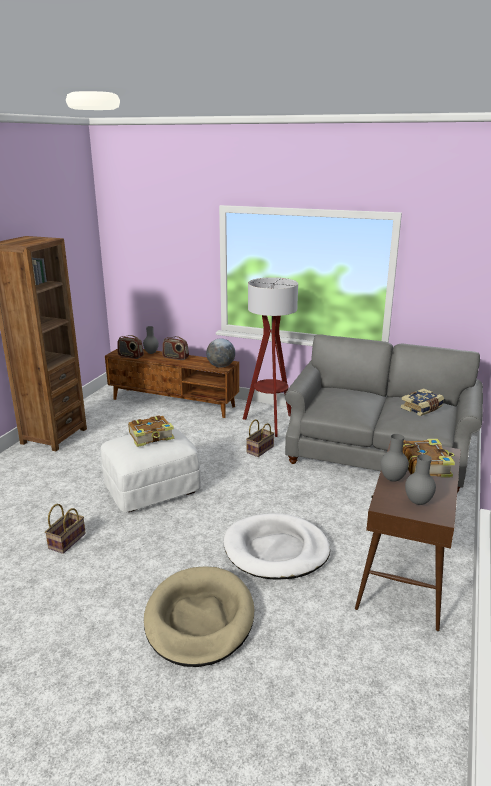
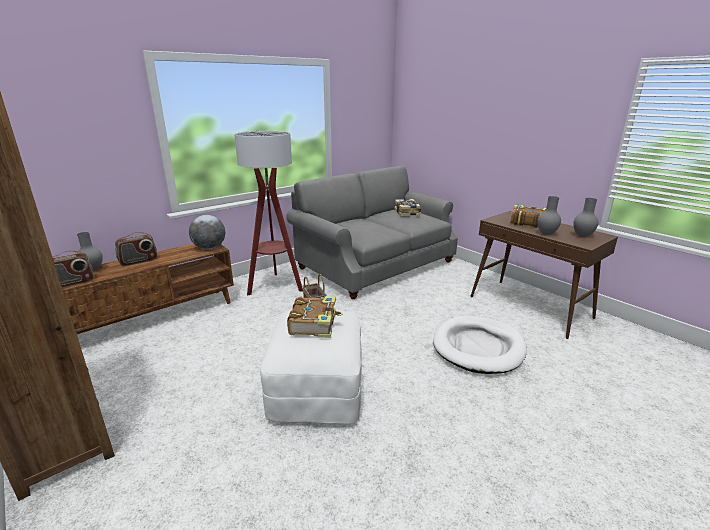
camera: 60 degrees left, 0 degrees up
basket [45,504,86,554] -> none
beige dog bed [144,567,254,667] -> none

